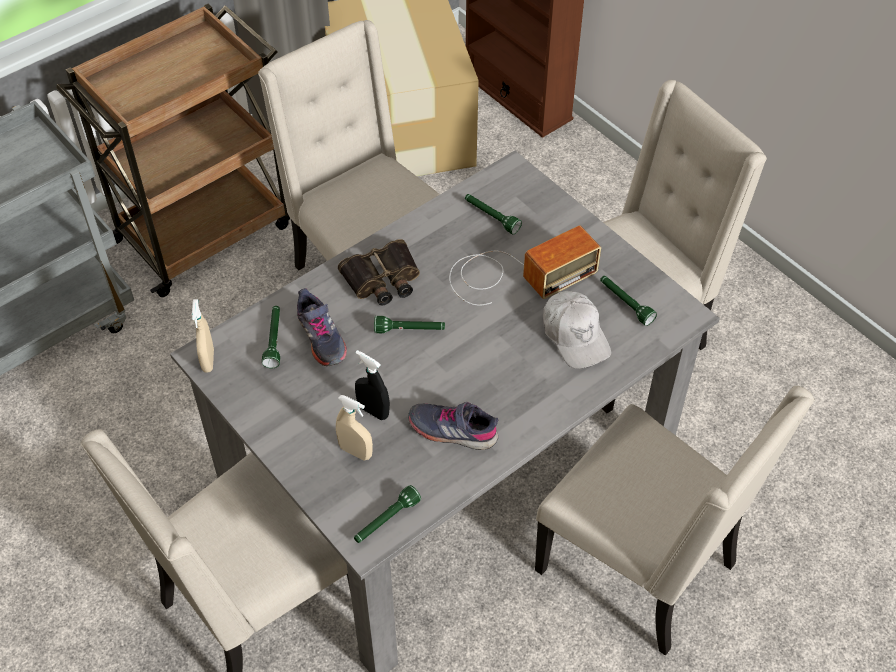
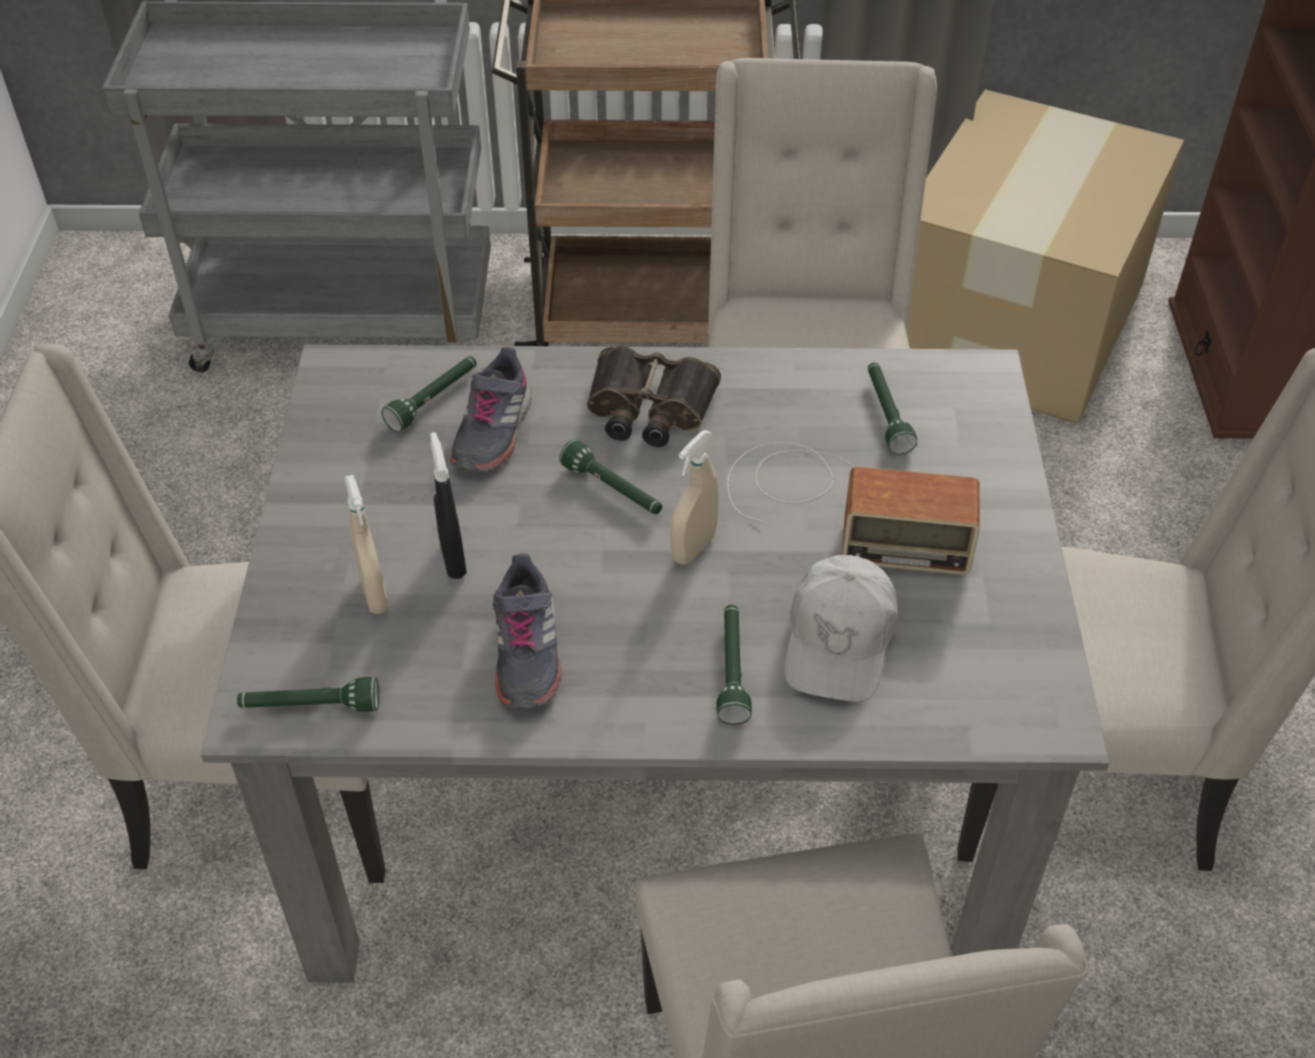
camera: 40 degrees right, 5 degrees down
beige spray bottle [192,299,214,373] -> beige spray bottle moved to [670,430,719,565]
grey shoe [408,402,498,450] -> grey shoe turned 150 degrees counterclockwise [493,553,562,709]
green flashlight [600,276,657,326] -> green flashlight moved to [716,605,752,725]

